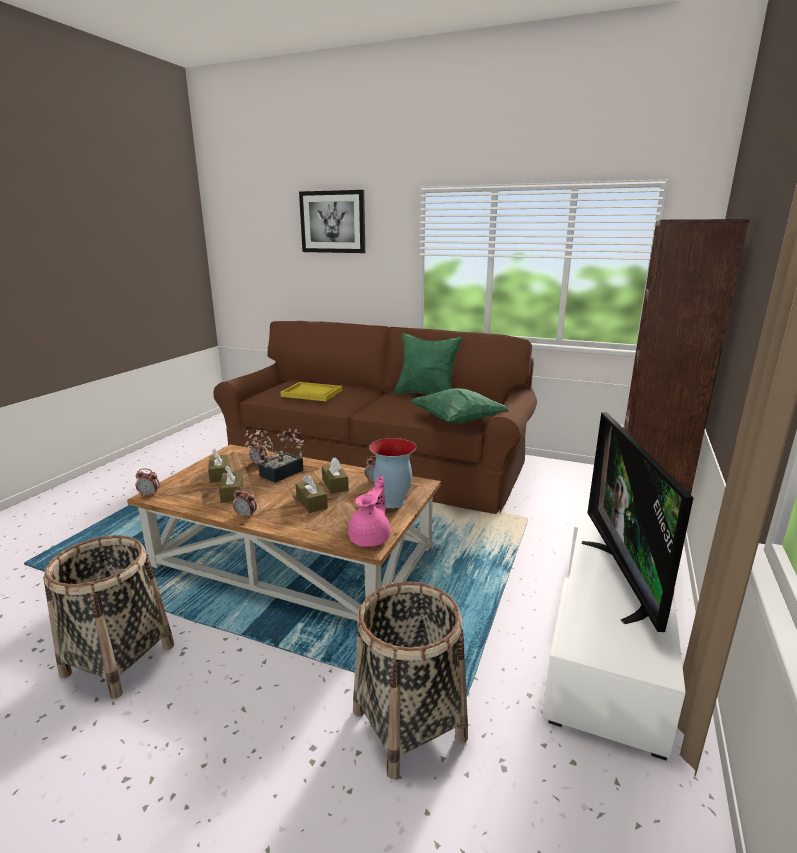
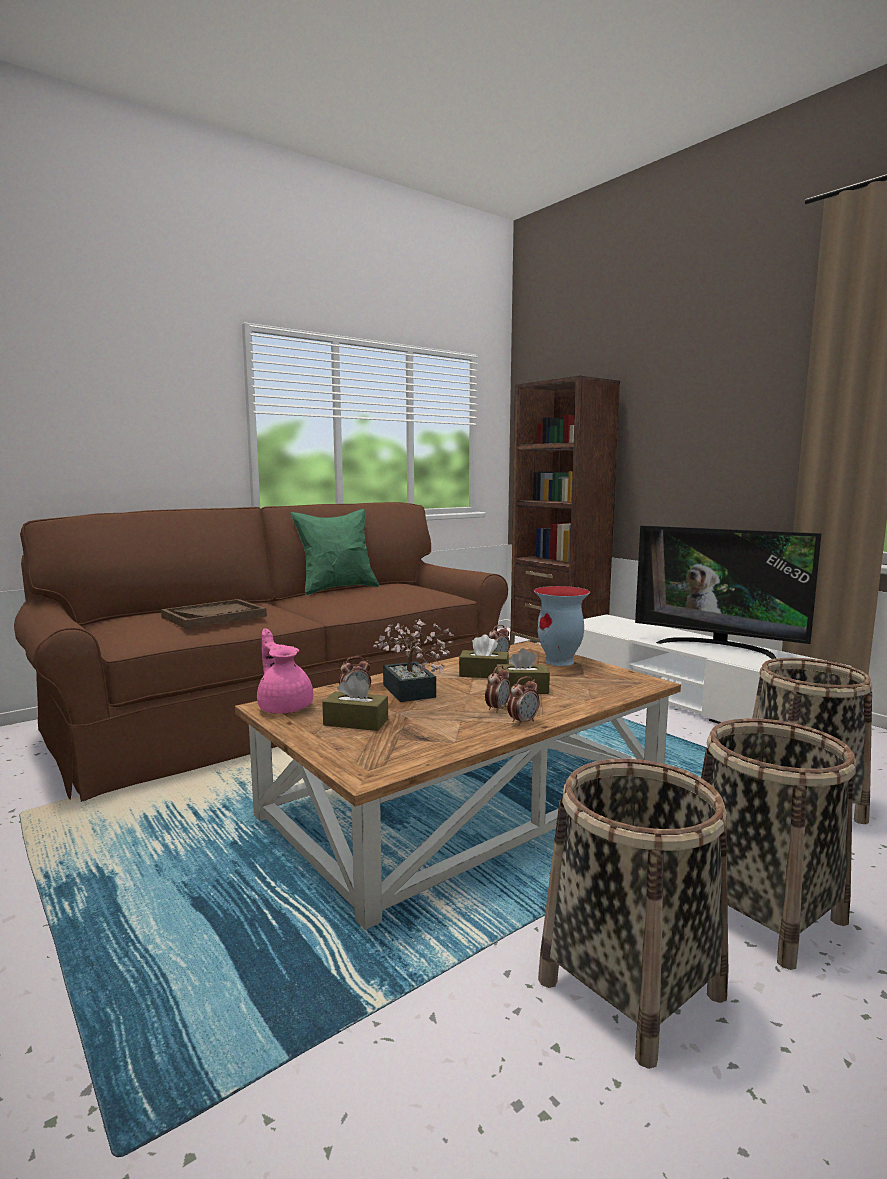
camera: 60 degrees left, 10 degrees down
alarm clock [136,469,160,497] -> alarm clock moved to [485,665,511,713]
brown tissue box [219,466,243,503] -> none
yellow tray [280,382,342,401] -> brown tray [161,599,267,629]
picture [299,190,365,253] -> none
pink teapot [348,475,390,547] -> pink teapot moved to [257,629,313,714]
green pillow [410,388,510,423] -> none
none -> basket [701,718,856,970]

